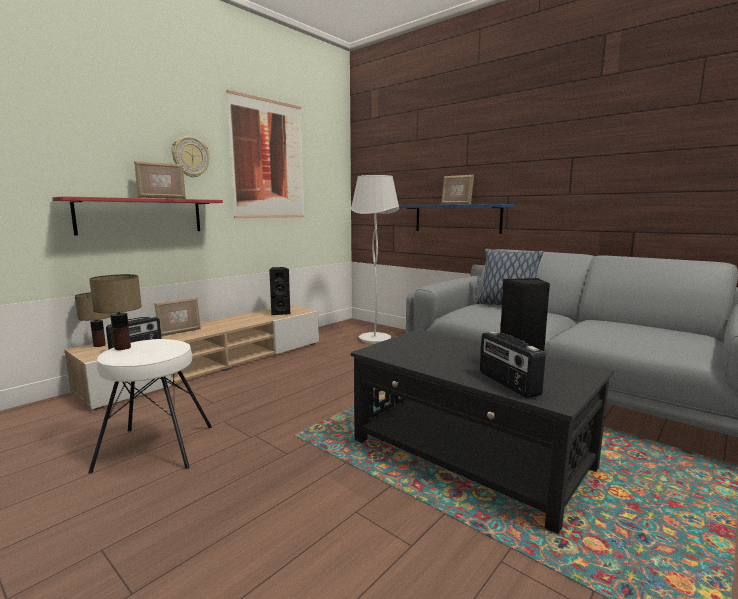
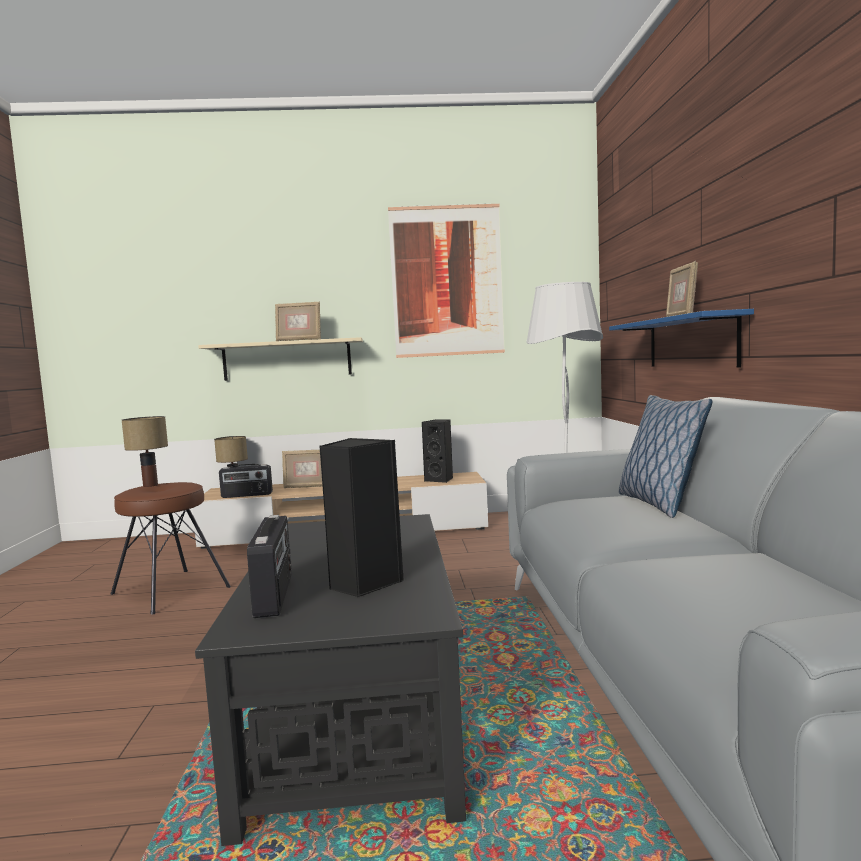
camera: 45 degrees right, 5 degrees down
red shelf [52,196,223,235] -> beige shelf [198,337,363,381]
white stool [88,339,212,474] -> brown stool [110,482,231,615]
wall clock [171,136,210,178] -> none
radio [480,331,546,398] -> radio turned 150 degrees clockwise [247,515,292,618]

